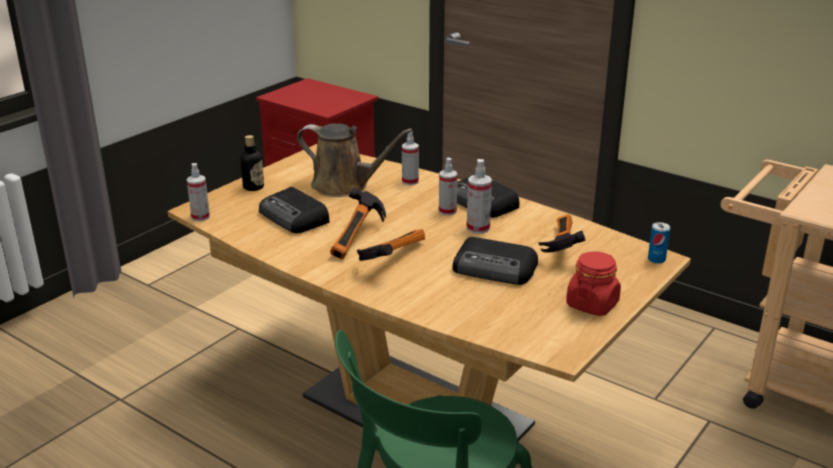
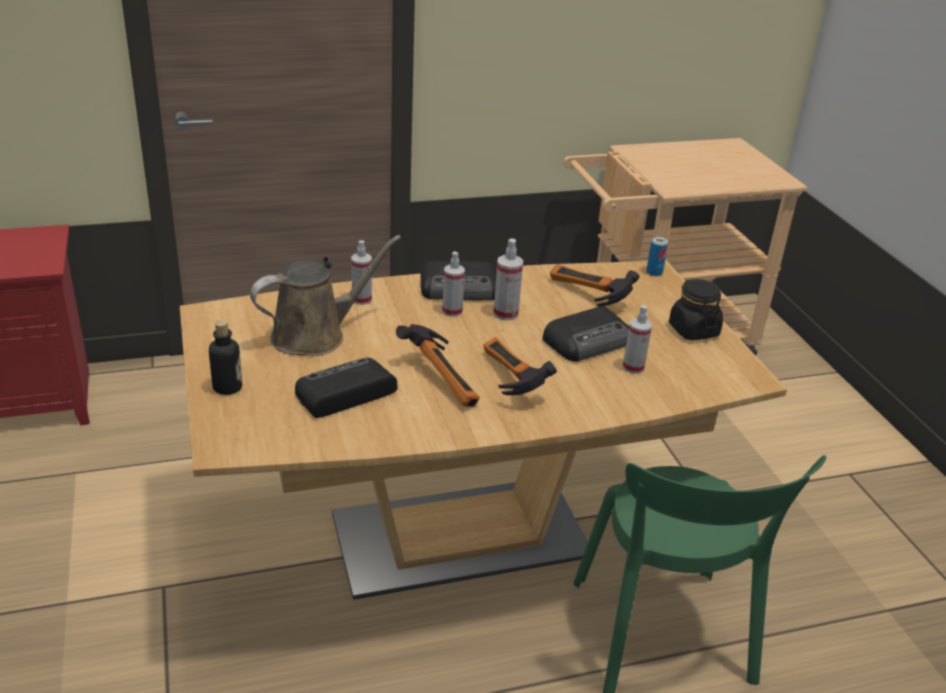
camera: 55 degrees left, 5 degrees up
spray bottle [187,163,210,221] -> spray bottle moved to [623,305,652,374]
radio [259,187,330,233] -> radio turned 150 degrees clockwise [295,358,398,418]
red jar [566,251,621,316] -> black jar [669,279,723,340]

